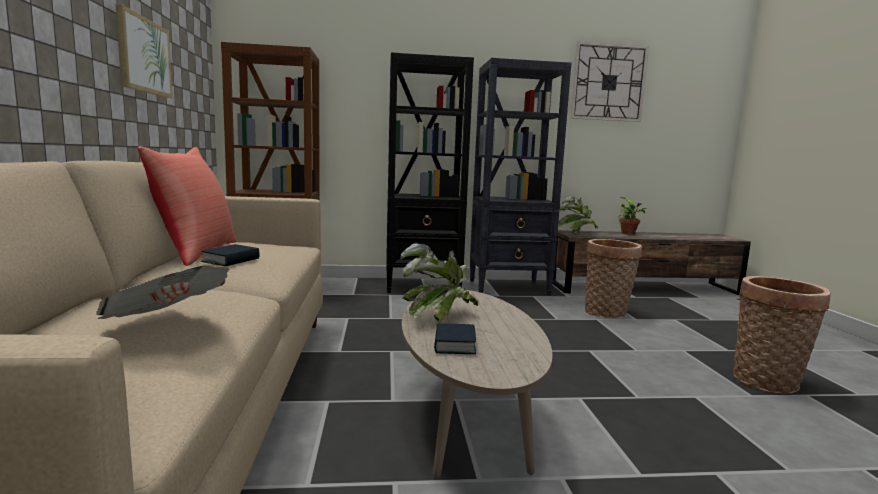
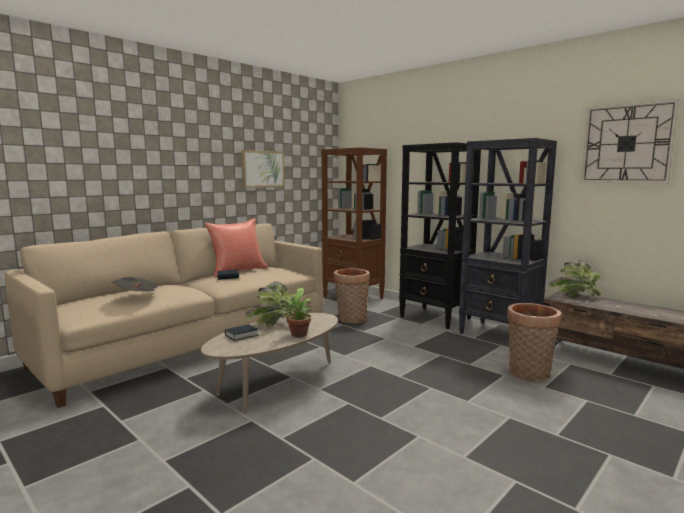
camera: 50 degrees right, 0 degrees up
potted plant [619,197,646,235] -> potted plant moved to [277,288,316,337]
basket [733,276,831,393] -> basket moved to [334,268,370,323]

